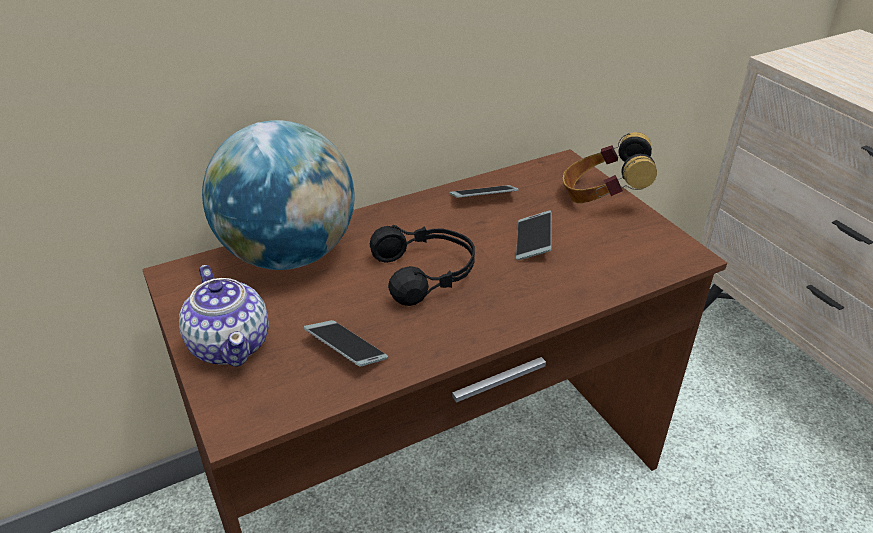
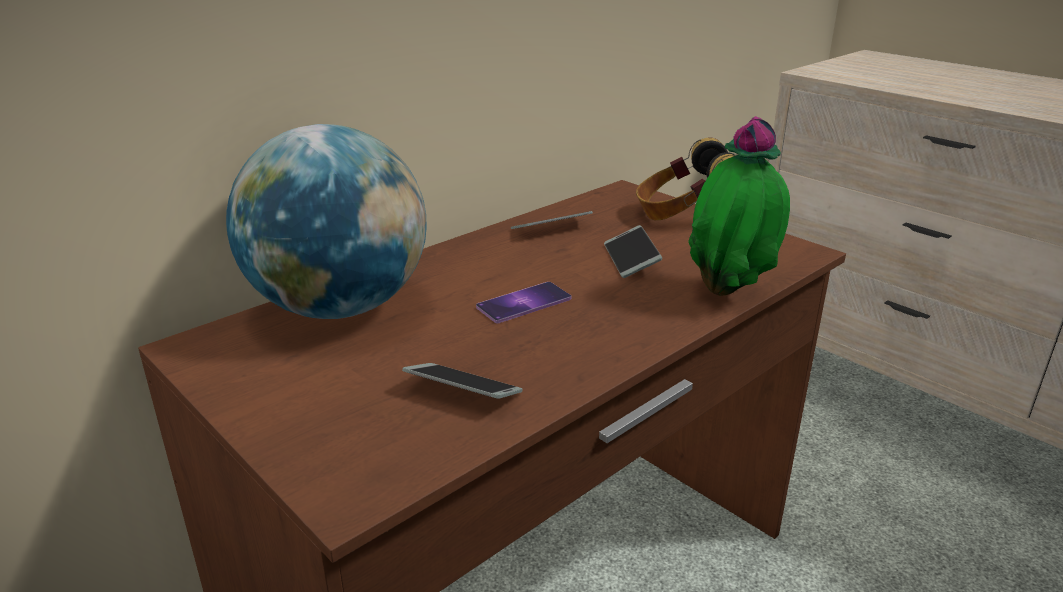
camera: 15 degrees left, 10 degrees down
teapot [179,265,269,367] -> none
black headphones [370,225,475,306] -> phone [476,282,571,323]
none -> potted plant [688,116,790,296]

